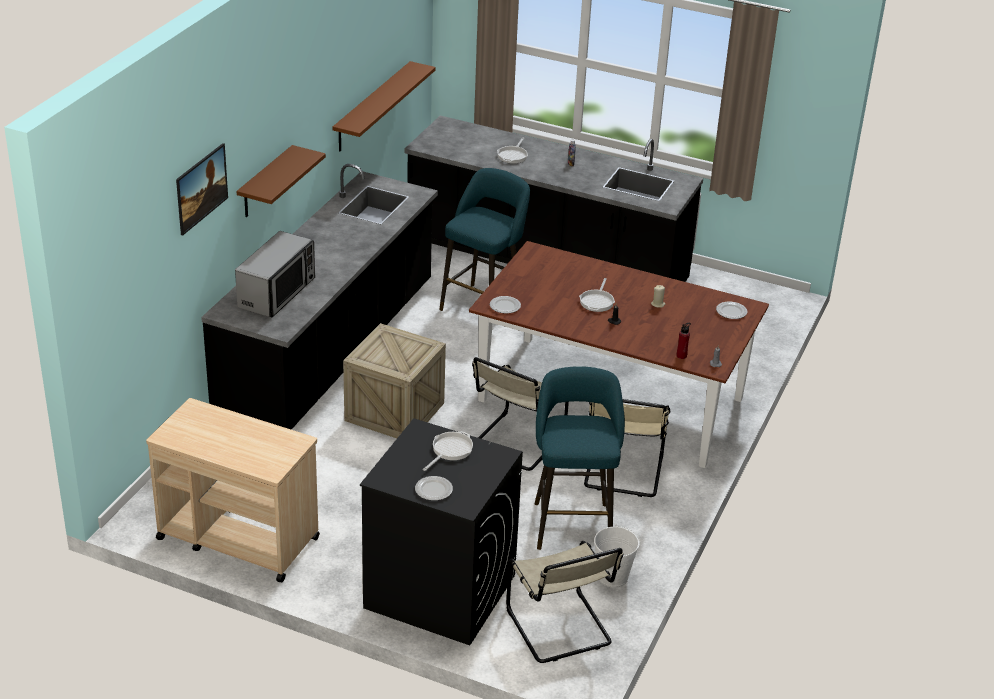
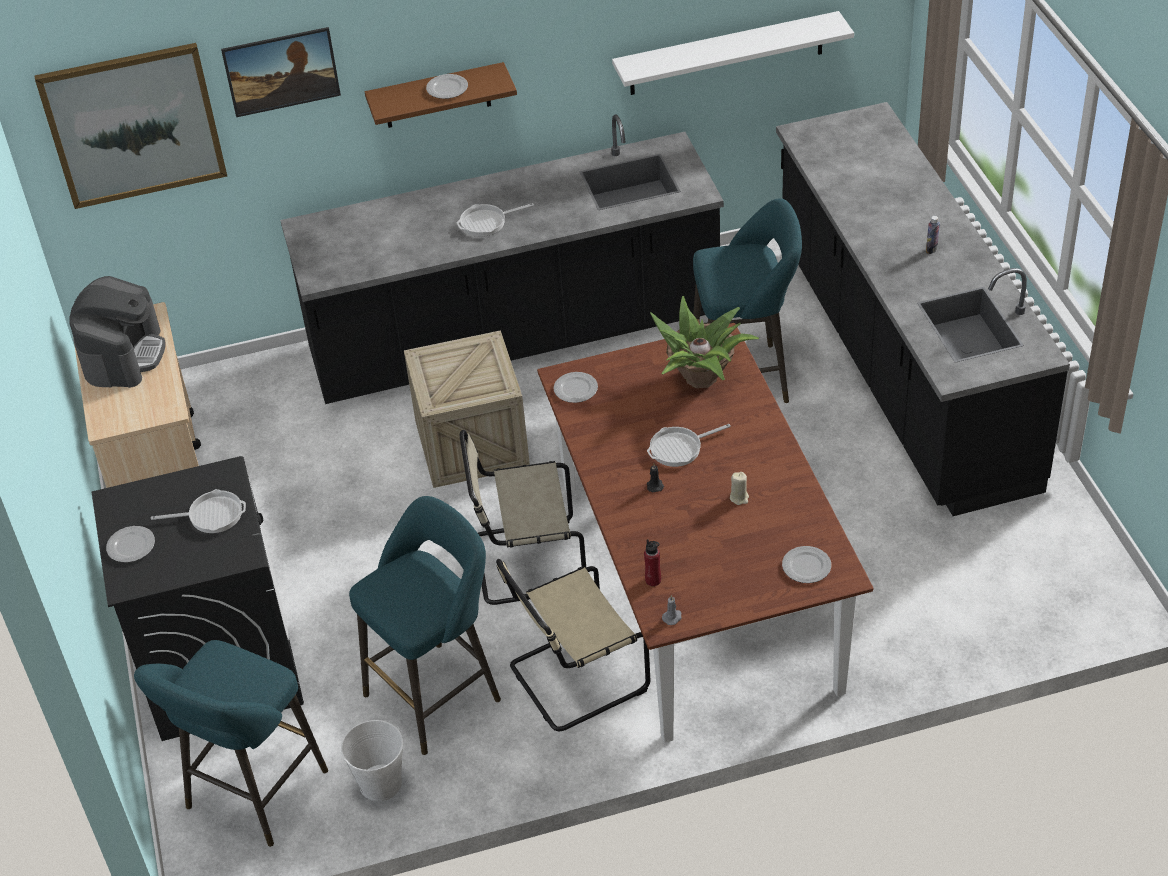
camera: 55 degrees right, 10 degrees up
microwave [235,231,315,317] -> none
brown shelf [333,61,435,151] -> white shelf [612,11,854,95]
frying pan [497,137,528,164] -> frying pan moved to [457,203,534,237]
beige chair [506,541,623,663] -> turquoise stool [134,640,328,847]
none -> picture [34,43,227,209]
none -> coffee machine [69,276,166,388]
none -> plate [426,74,468,99]
none -> potted plant [650,296,759,388]

